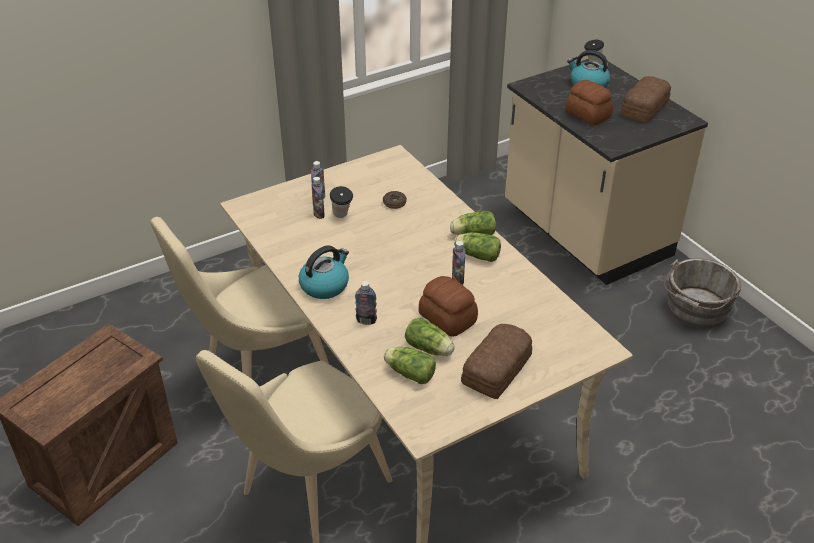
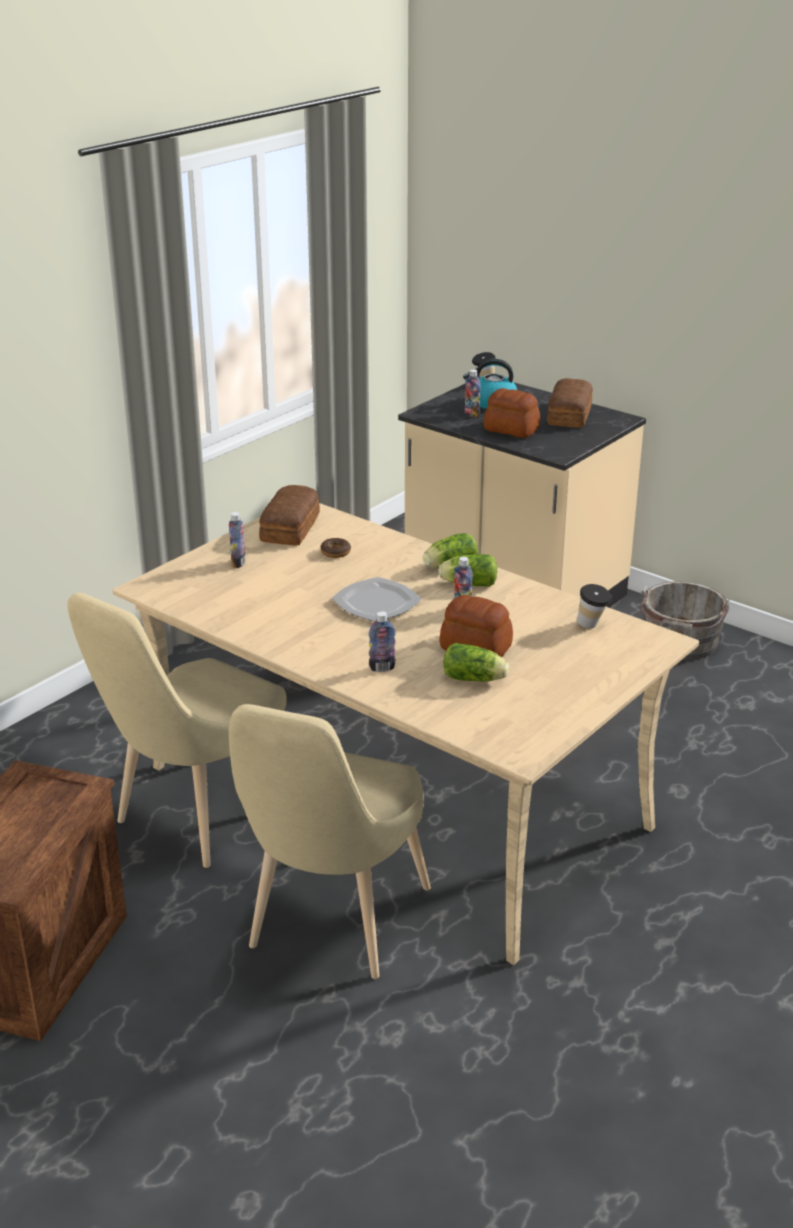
camera: 20 degrees left, 10 degrees down
kettle [299,245,349,299] -> none
bottle [311,177,325,219] -> bottle moved to [465,369,480,417]
cup [330,186,353,218] -> cup moved to [577,584,612,628]
lettuce [384,347,436,384] -> none
bread [461,324,532,399] -> bread moved to [259,485,320,546]
none -> plate [332,577,422,622]

